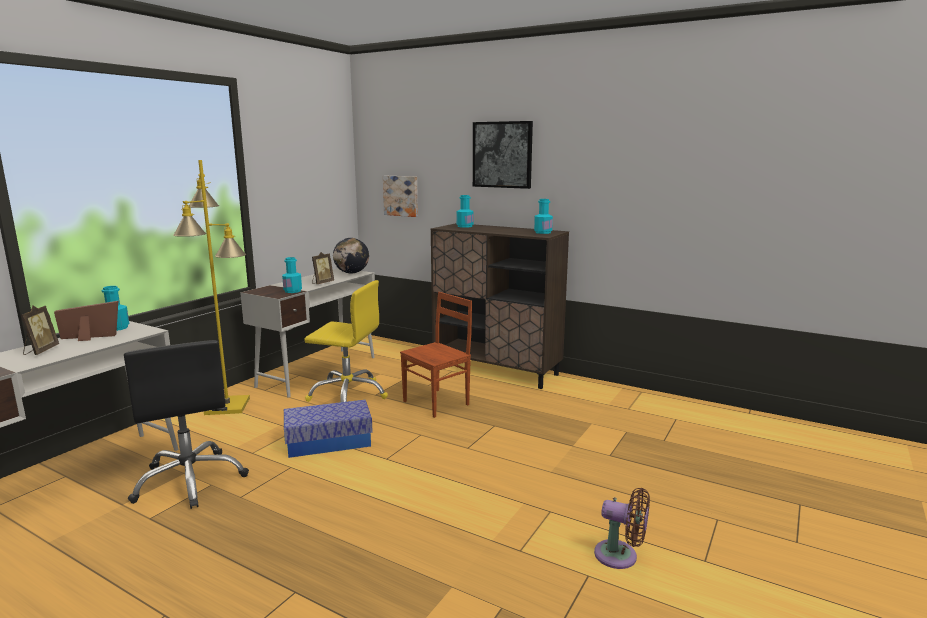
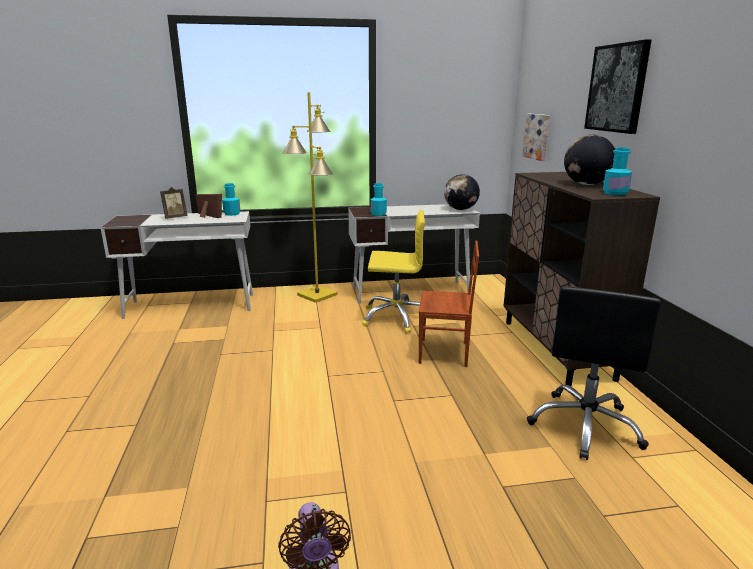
camera: 50 degrees right, 5 degrees up
black office chair [124,340,249,509] -> black office chair moved to [527,286,661,460]
storage box [284,400,373,458] -> none
yellow office chair [304,280,388,402] -> yellow office chair turned 60 degrees counterclockwise [362,210,425,333]
picture frame [312,252,334,284] -> none
turquoise bottle [456,195,474,228] -> none
none -> globe [564,135,615,185]

